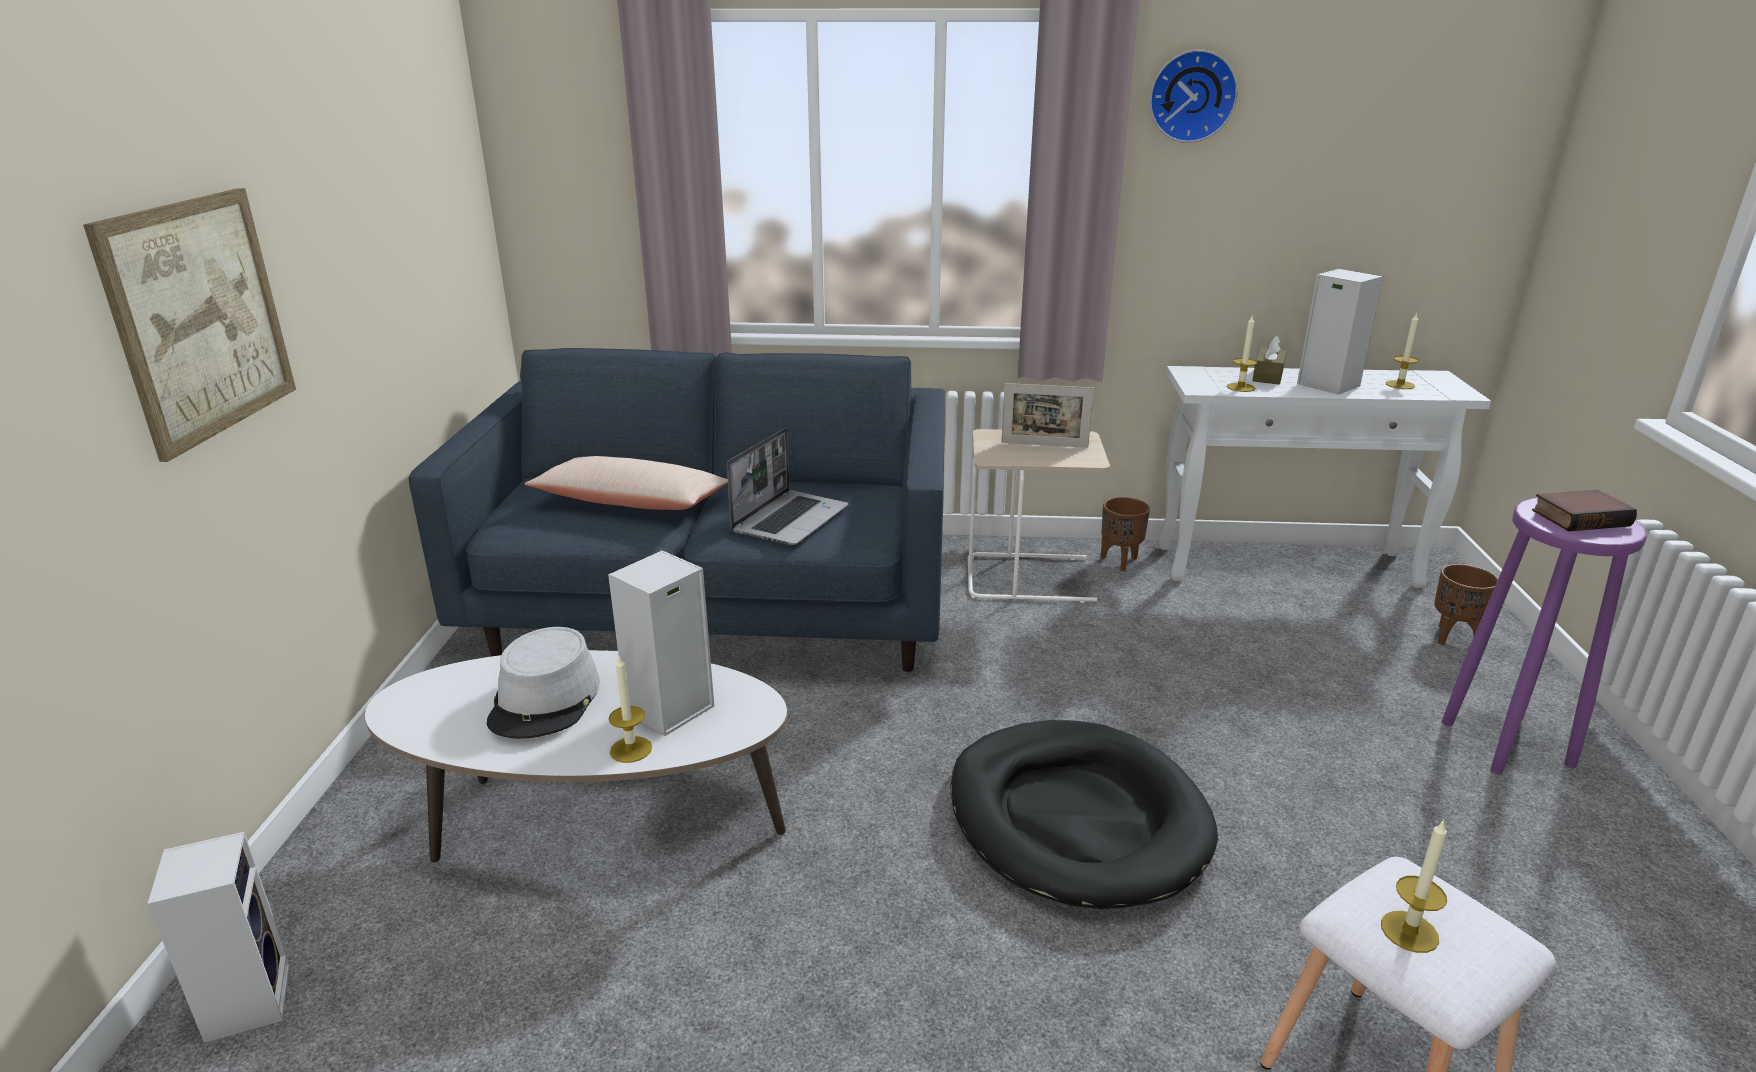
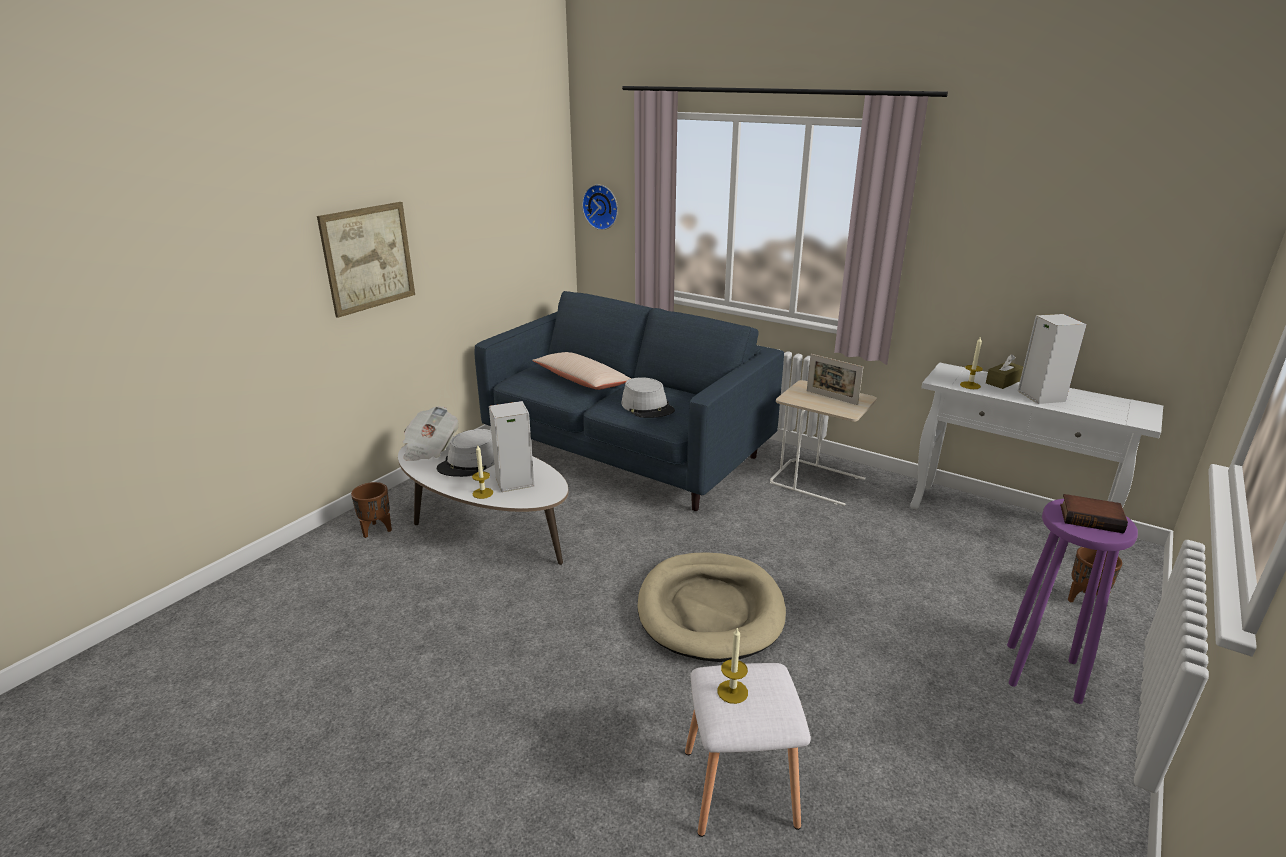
camera: 30 degrees right, 0 degrees up
speaker [147,832,290,1043] -> none
laptop [727,428,848,545] -> grey hat [621,377,675,418]
black dog bed [950,720,1218,909] -> beige dog bed [638,552,786,662]
brown planter [1101,497,1150,571] -> brown planter moved to [351,482,392,538]
wall clock [1149,49,1238,143] -> wall clock moved to [582,184,618,230]
candle [1386,312,1419,389] -> none
none -> newspaper [403,406,459,461]

